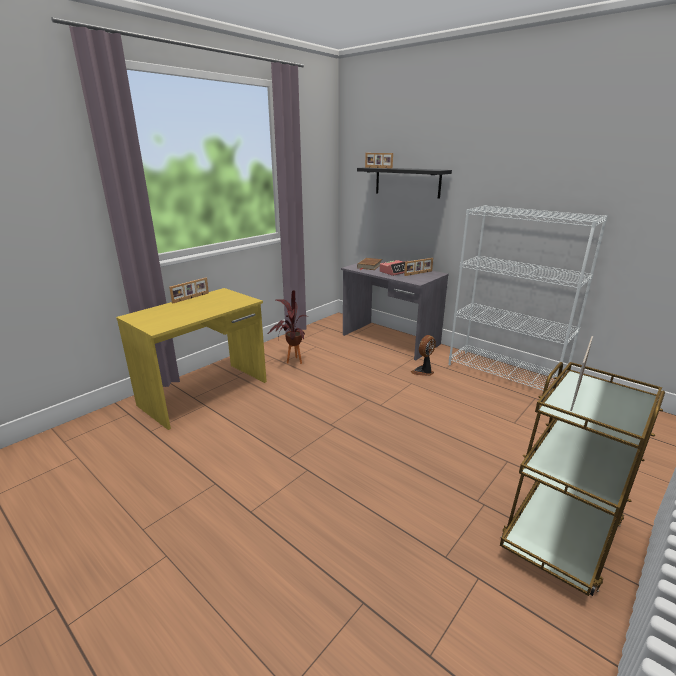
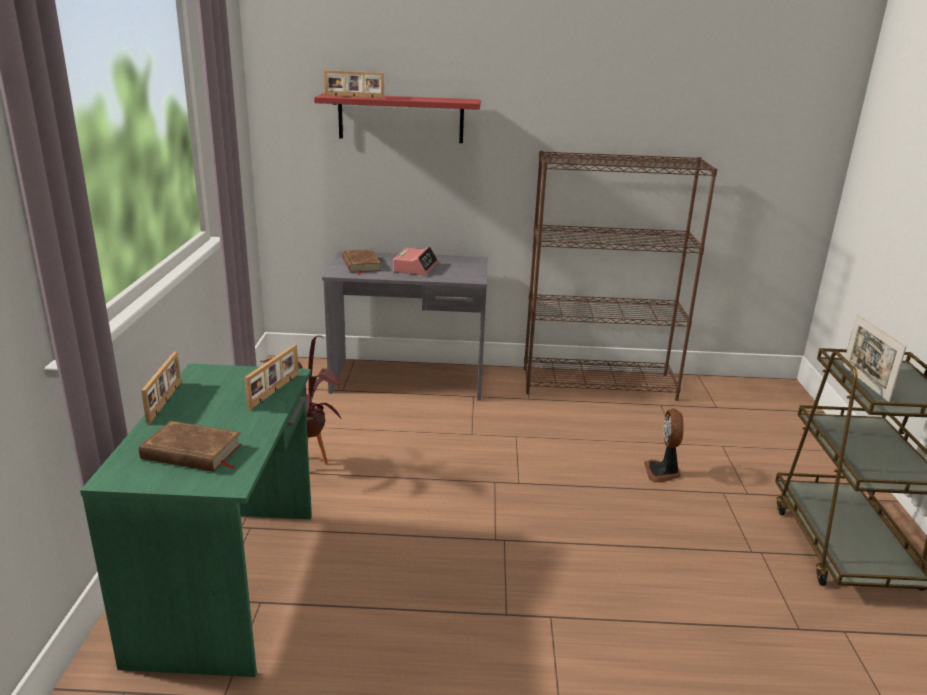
camera: 40 degrees left, 0 degrees up
yellow desk [116,288,267,430] -> green desk [80,364,312,677]
black shelf [357,167,452,199] -> red shelf [314,93,481,143]
picture frame [404,258,433,276] -> picture frame moved to [244,344,299,410]
fan [411,335,436,376] -> fan moved to [644,409,684,483]
white bookcase [449,205,608,390] -> brown bookcase [524,151,718,401]
none -> brown book [139,421,242,472]

